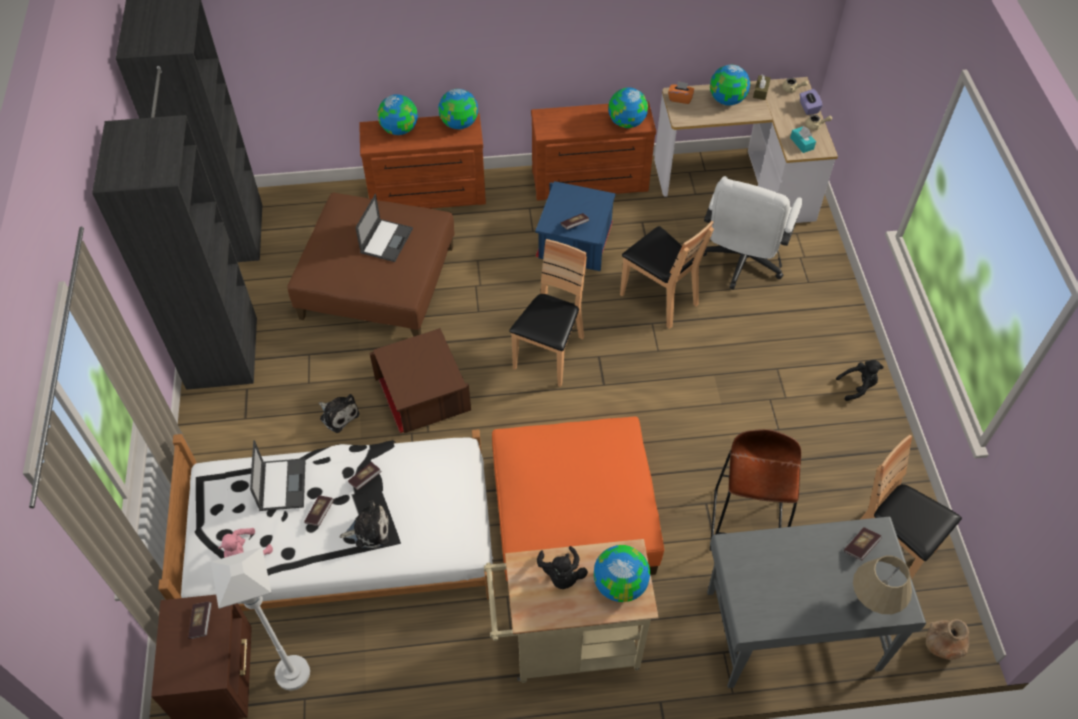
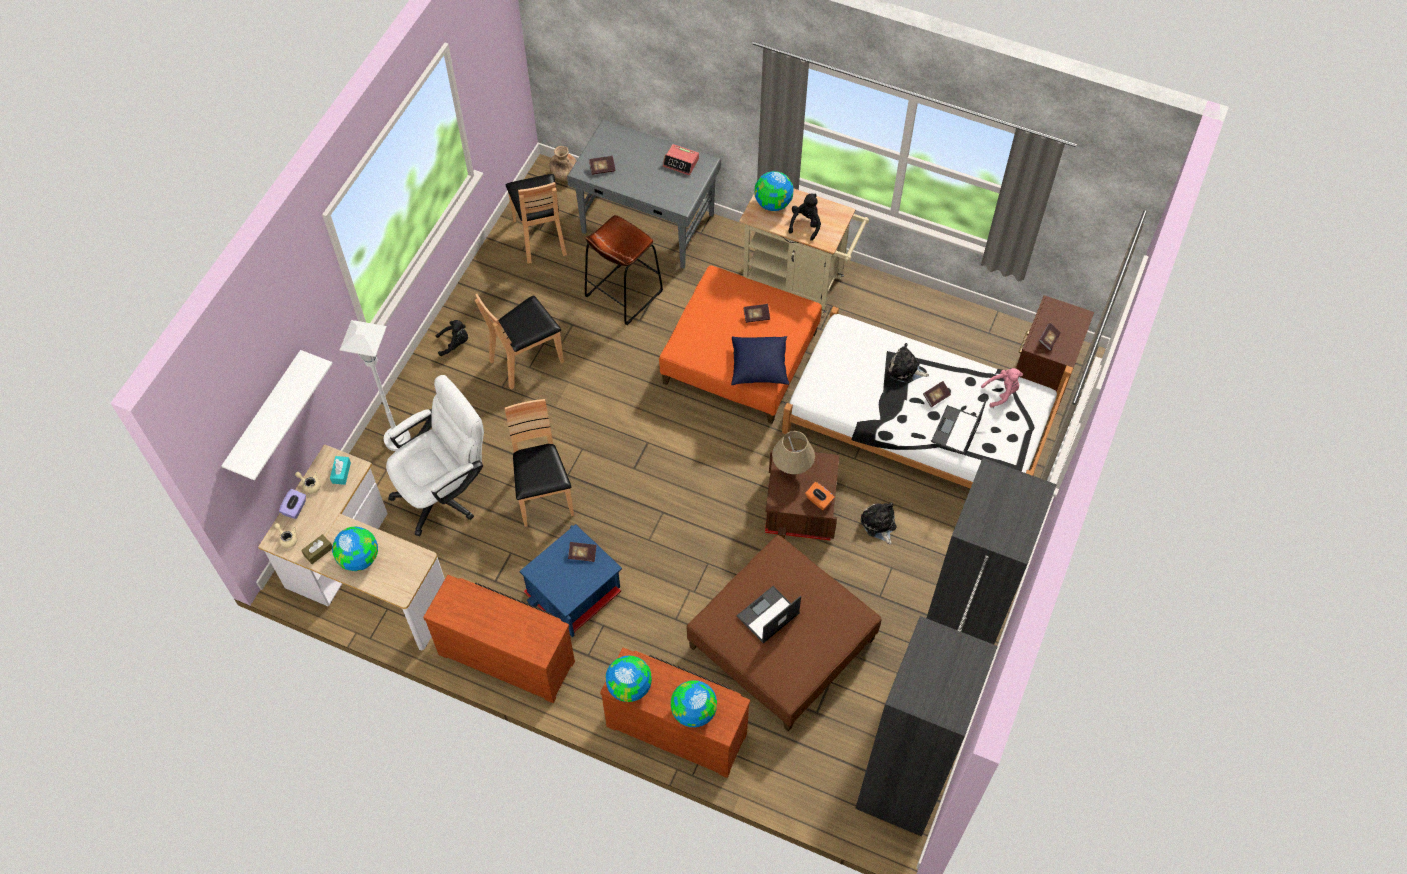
camera: 150 degrees left, 5 degrees up
white floor lamp [211,547,310,690] -> white floor lamp moved to [340,320,411,451]
book [348,462,382,490] -> book moved to [744,304,770,323]
brown chair [509,239,587,387] -> brown chair moved to [475,294,564,390]
globe [608,88,648,128] -> none
orange tissue box [668,81,694,104] -> orange tissue box moved to [805,482,835,510]
black plush toy [836,360,884,401] -> black plush toy turned 150 degrees clockwise [436,320,468,356]
beige table lamp [853,555,912,614] -> beige table lamp moved to [772,431,815,474]
none -> white shelf [221,350,333,480]
none -> alarm clock [663,144,699,175]
none -> blue pillow [731,336,789,385]

